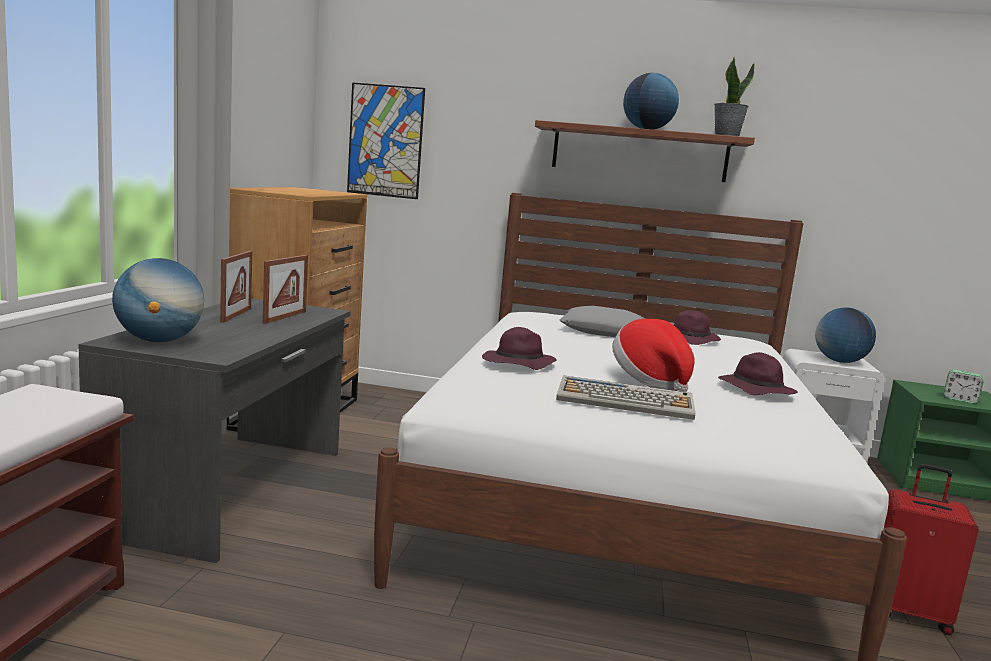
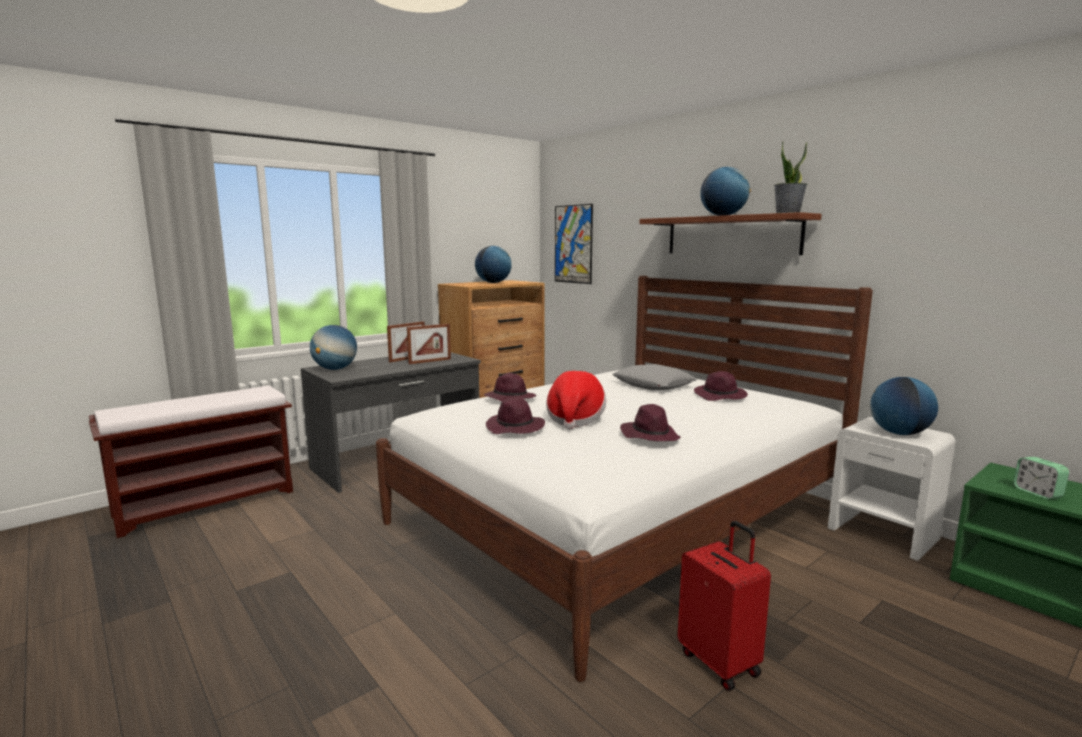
camera: 40 degrees right, 0 degrees up
keyboard [556,375,695,420] -> purple hat [486,398,545,434]
none -> globe [475,246,512,283]

